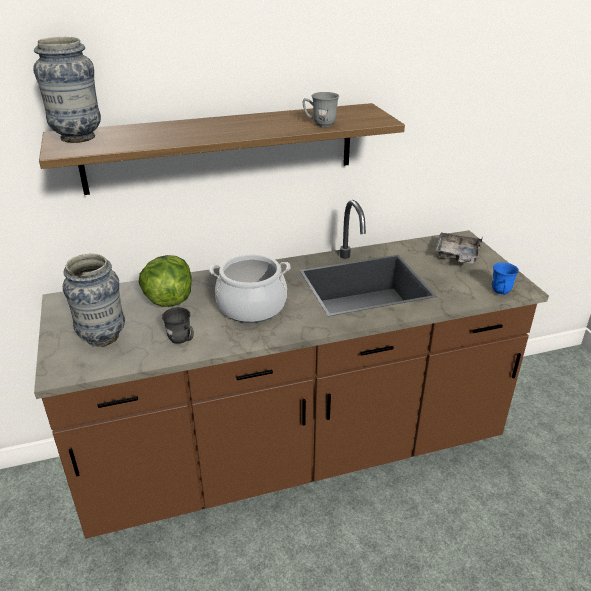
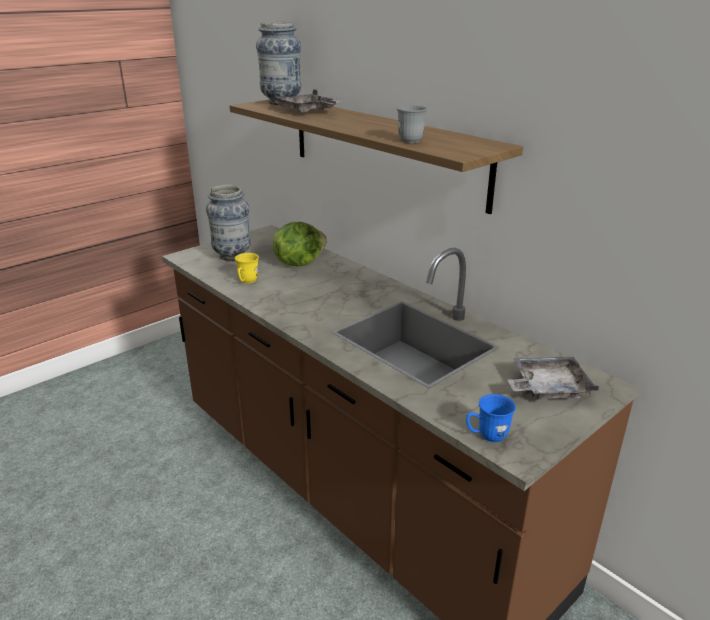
camera: 65 degrees right, 5 degrees down
grey mug [162,307,194,344] -> yellow mug [235,253,259,283]
cooking pot [209,254,290,323] -> none
none -> grey tray [273,89,340,113]

